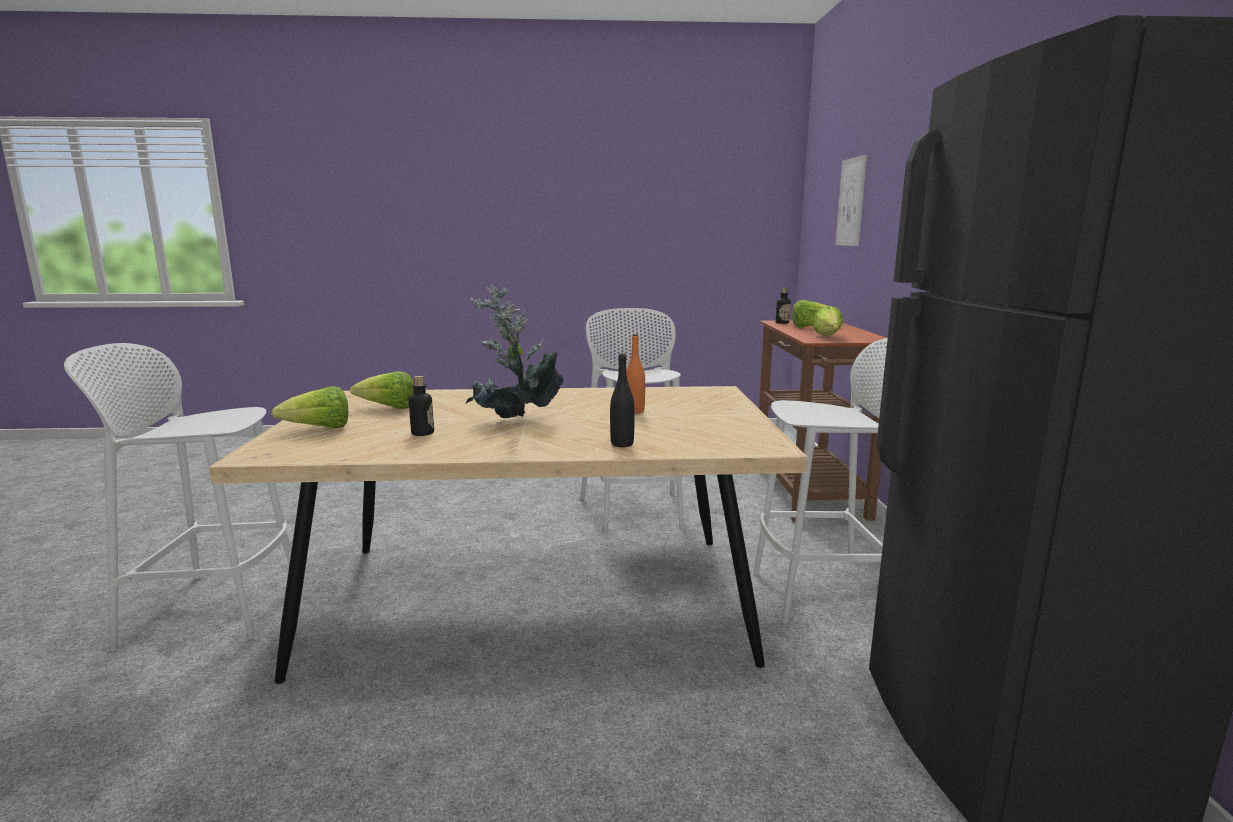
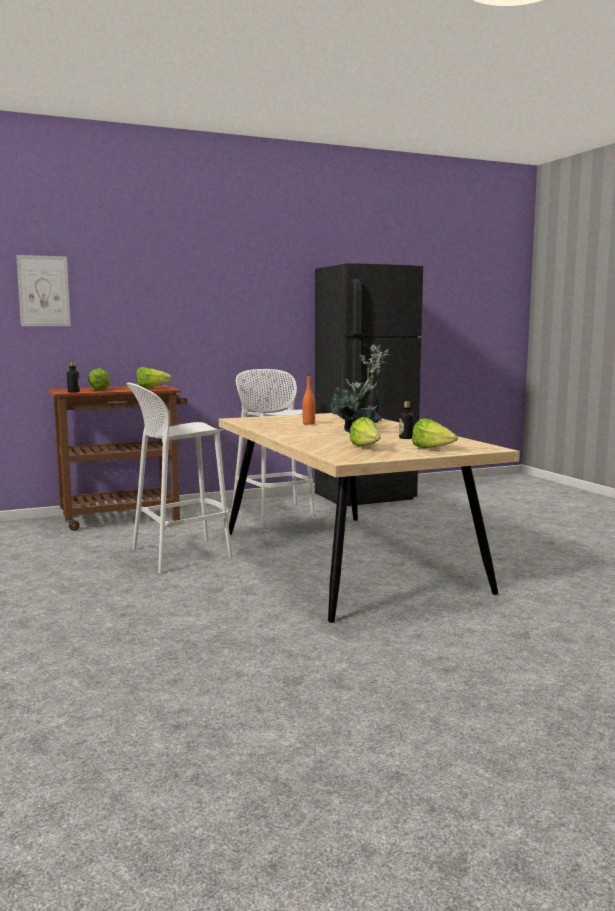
camera: 110 degrees left, 5 degrees down
white stool [64,343,291,651] -> none

